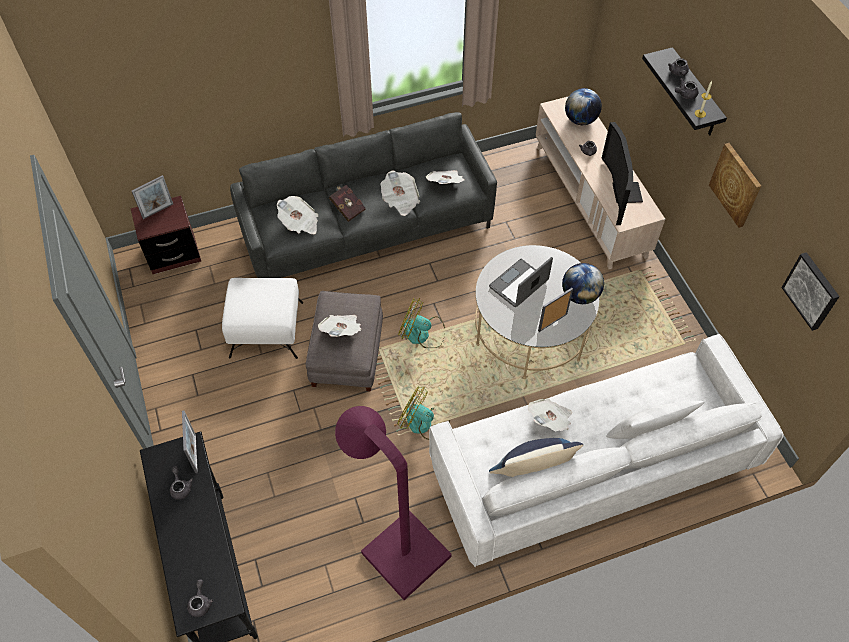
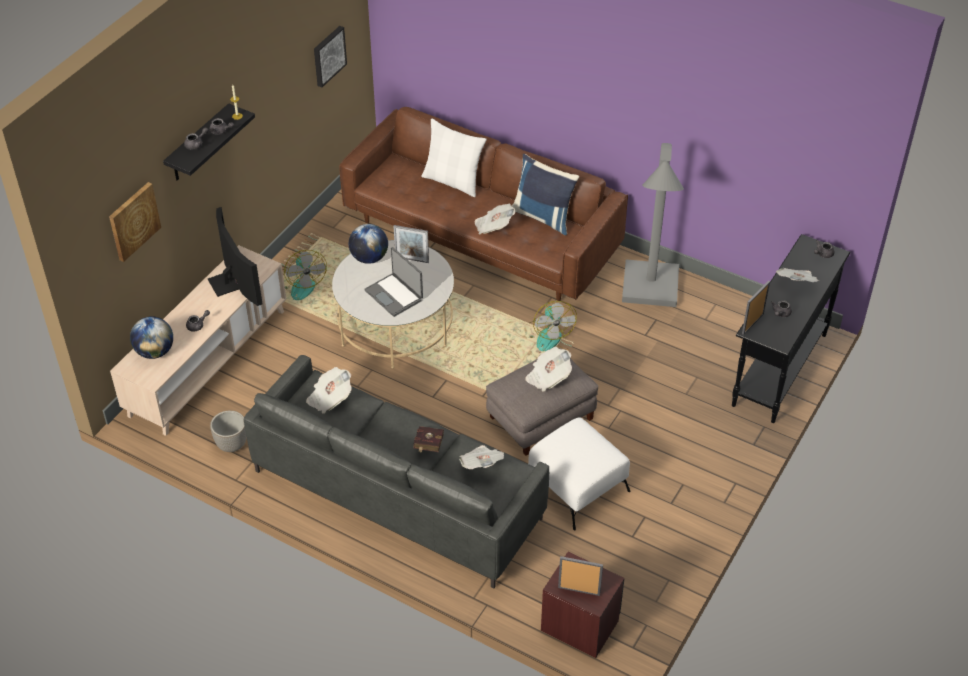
camera: 130 degrees left, 10 degrees down
purple floor lamp [335,406,452,600] -> grey floor lamp [622,143,684,307]
newspaper [380,170,420,216] -> newspaper moved to [776,268,819,282]
fan [398,298,445,348] -> fan moved to [284,250,327,300]
white sofa [429,334,784,567] -> brown sofa [339,107,628,301]
laptop [489,257,553,307] -> laptop turned 45 degrees clockwise [364,247,423,317]
television [601,122,643,225] -> television turned 75 degrees counterclockwise [208,207,263,306]
picture [709,143,761,228] -> picture moved to [109,182,161,262]
none -> planter [210,411,247,452]

